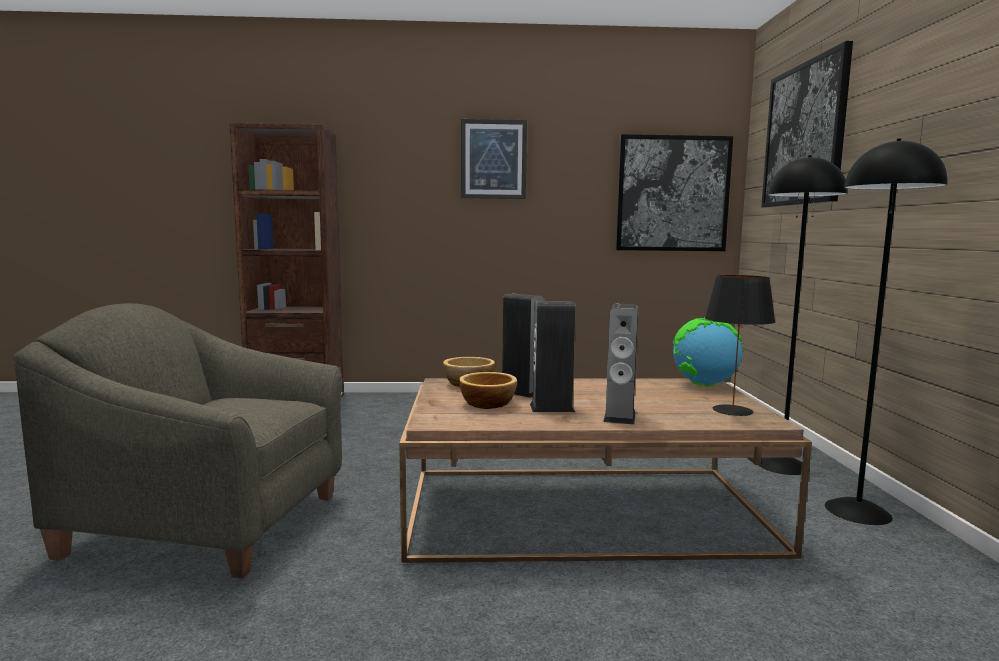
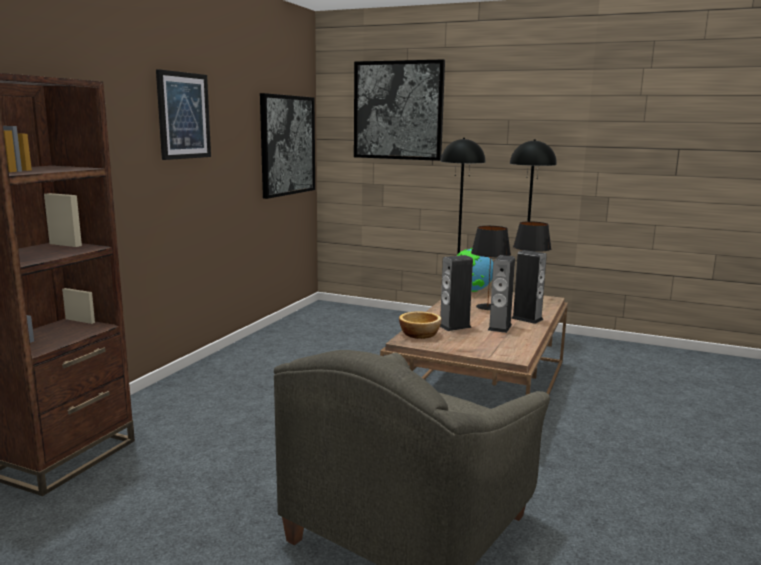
camera: 65 degrees left, 5 degrees up
bowl [459,372,517,409] -> none
none -> black table lamp [471,226,511,310]

